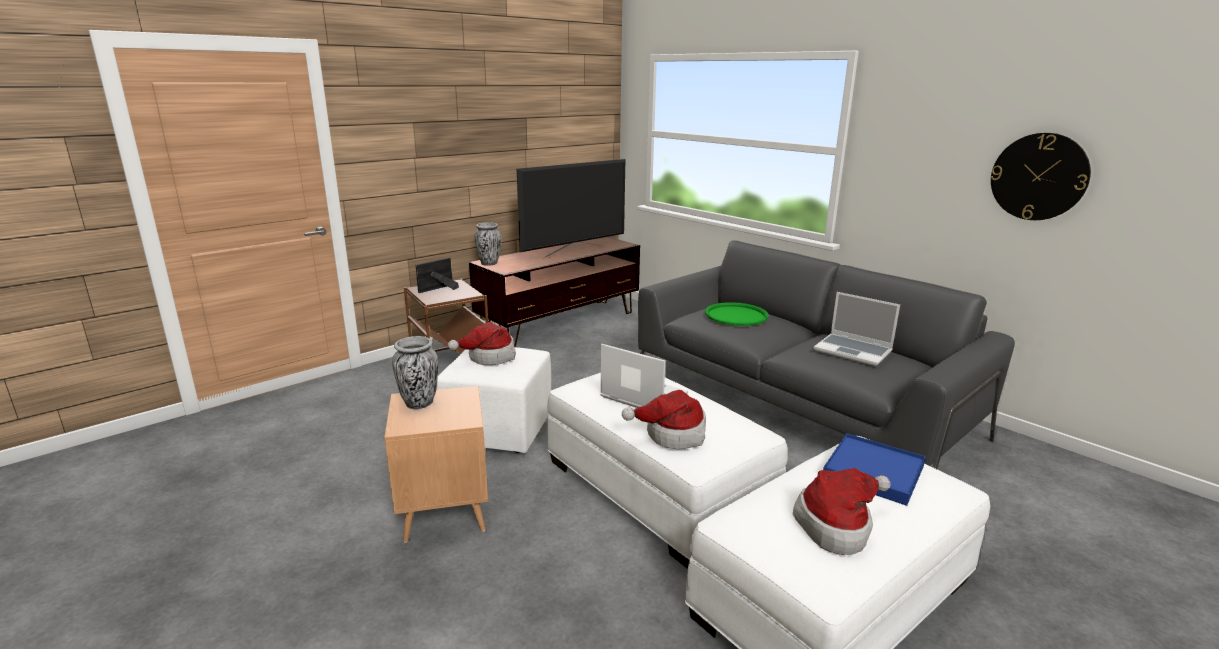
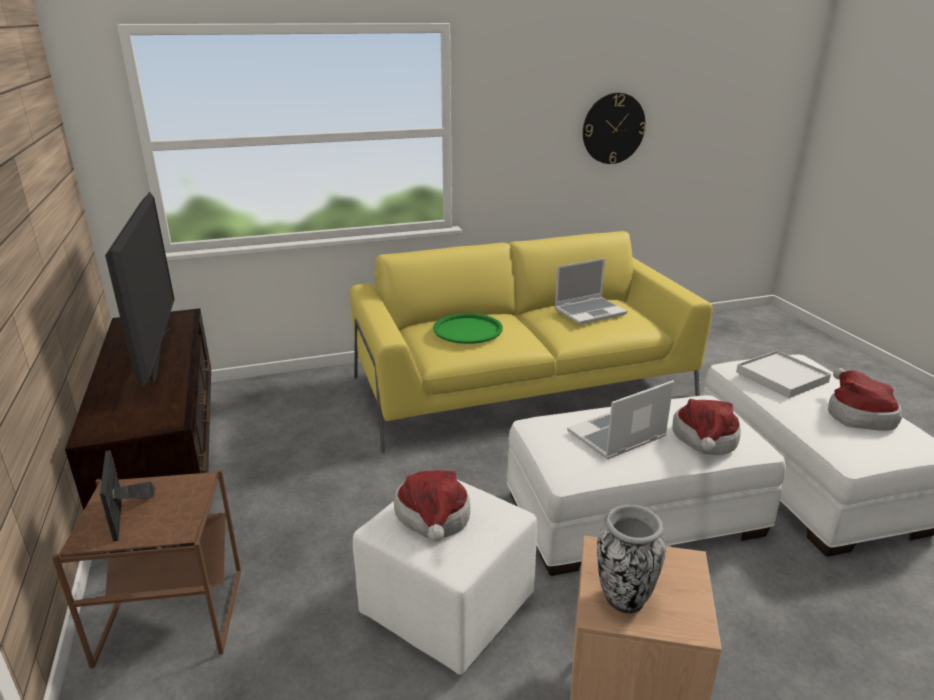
camera: 65 degrees left, 5 degrees up
vase [474,222,501,266] -> none
grey sofa [638,240,1015,469] -> yellow sofa [350,231,713,453]
blue tray [823,433,926,506] -> white tray [736,350,831,398]

